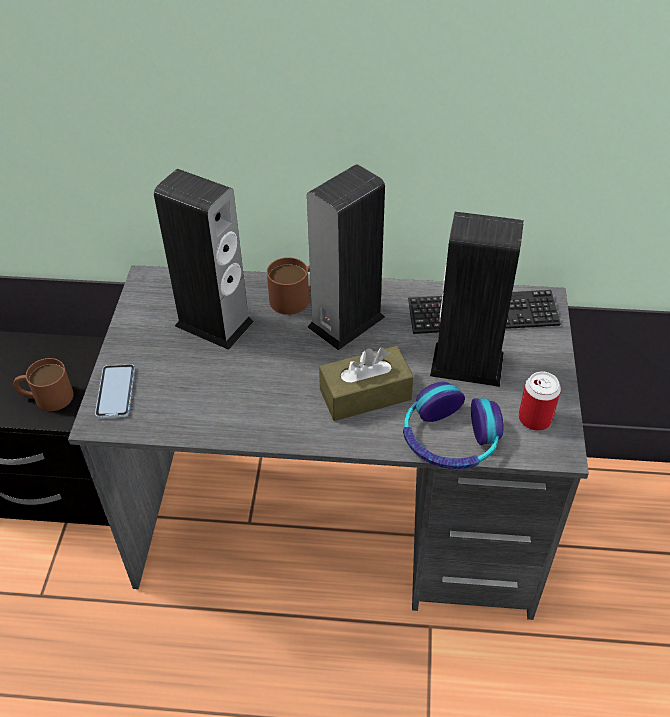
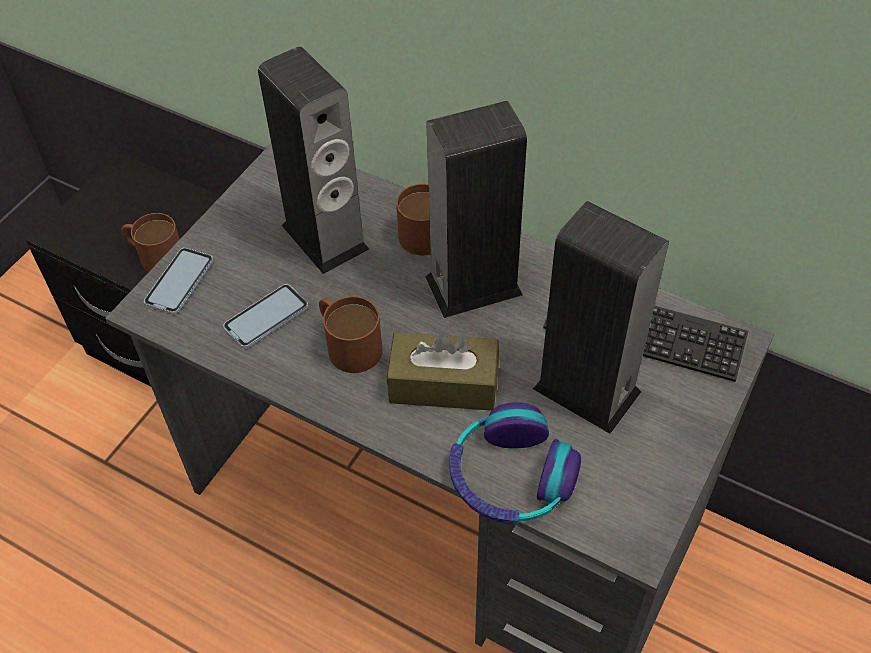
camera: 25 degrees right, 5 degrees up
can [518,371,561,430] -> none
none -> phone [223,284,308,348]
none -> brown mug [319,296,382,373]

